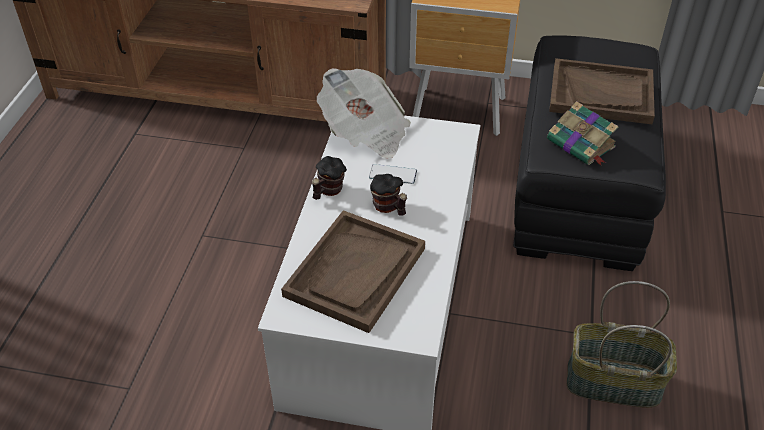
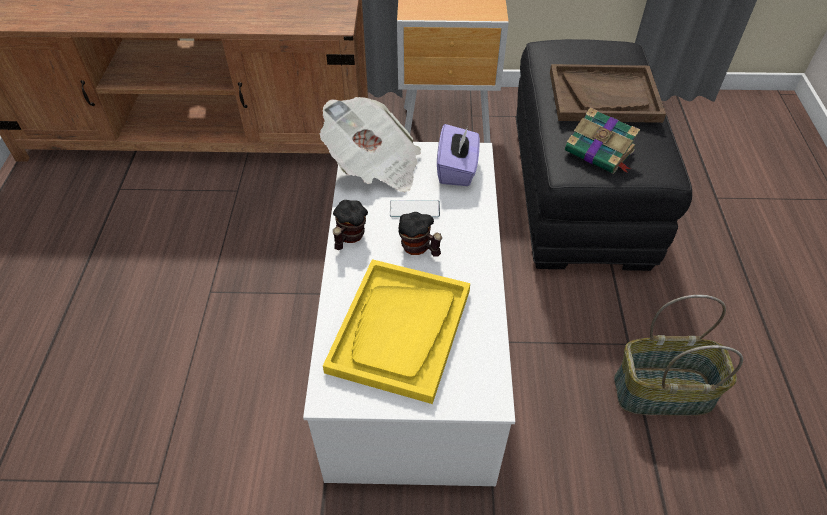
camera: 10 degrees left, 5 degrees up
brown tray [281,210,425,333] -> yellow tray [323,259,470,404]
none -> purple tissue box [437,124,480,186]

